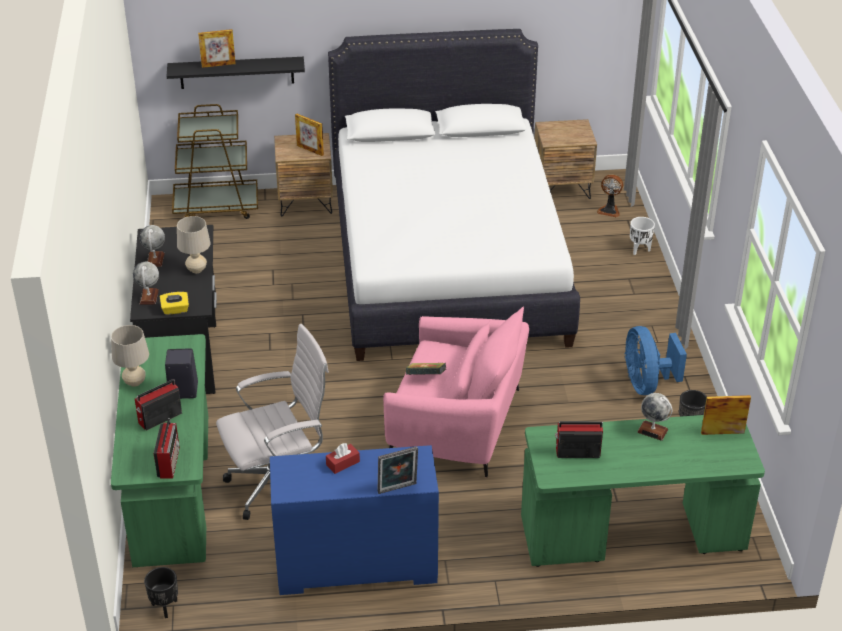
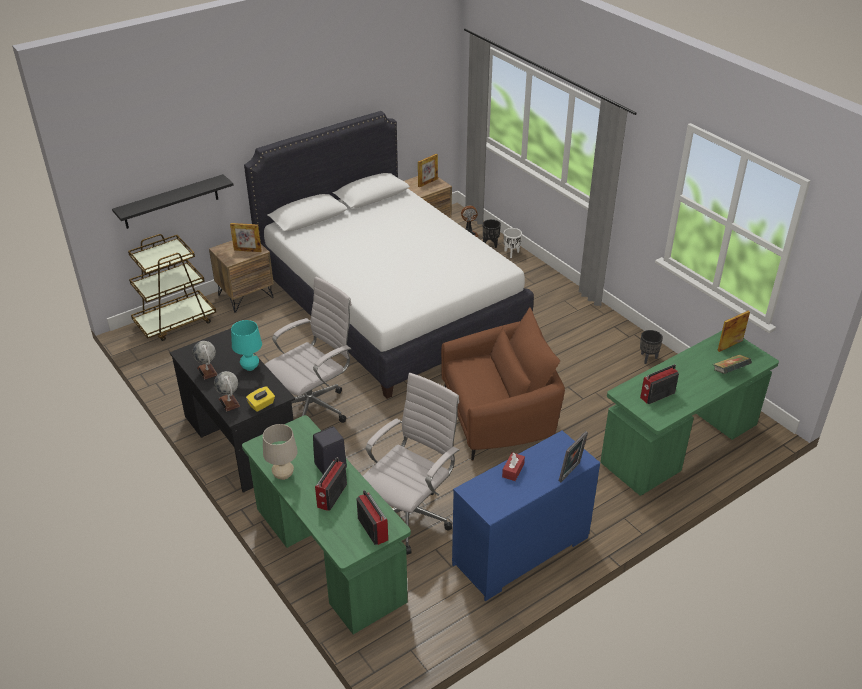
camera: 30 degrees left, 0 degrees up
black planter [144,567,178,618] -> black planter moved to [483,219,501,248]
beige table lamp [177,216,211,273] -> turquoise table lamp [231,320,262,371]
picture frame [198,29,236,68] -> picture frame moved to [418,154,438,187]
pink armchair [383,306,529,478] -> brown armchair [441,307,565,461]
book [406,363,446,375] -> book moved to [713,354,752,374]
blue fan [625,326,687,395] -> none
globe [637,393,673,441] -> none
none -> white office chair [265,276,352,423]

